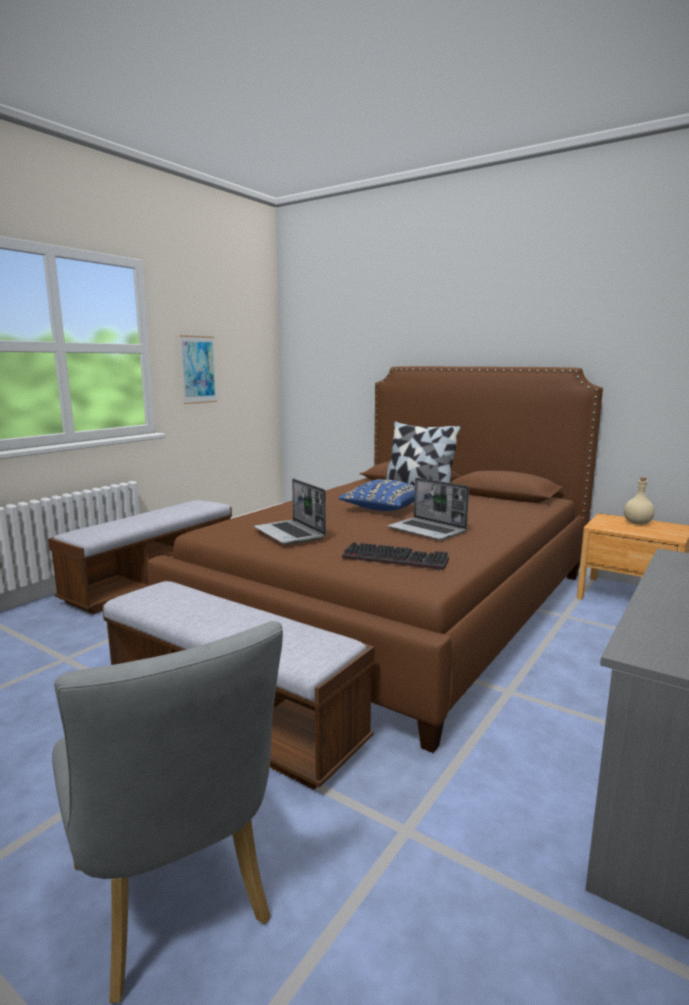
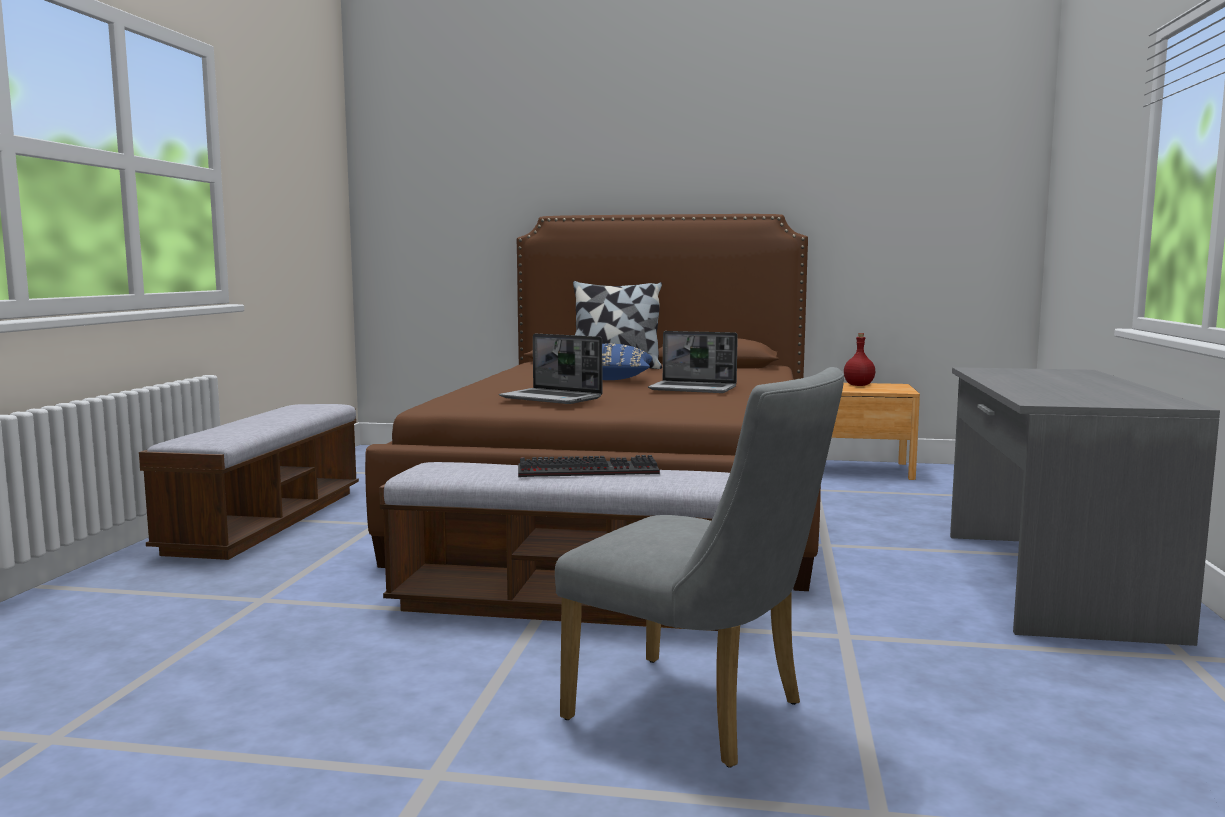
camera: 25 degrees left, 5 degrees down
picture [179,335,217,404] -> none
keyboard [342,542,449,570] -> keyboard moved to [518,455,660,477]
beige bottle [624,477,655,525] -> red bottle [844,333,875,386]

